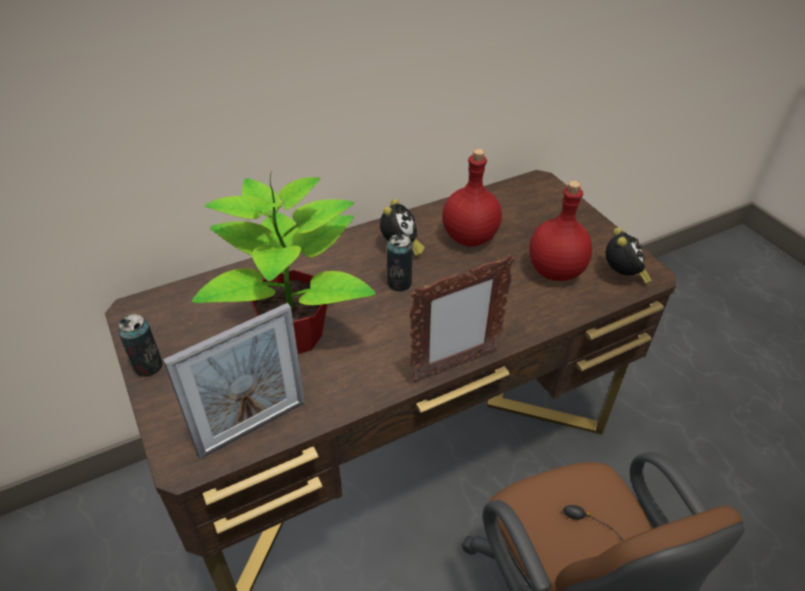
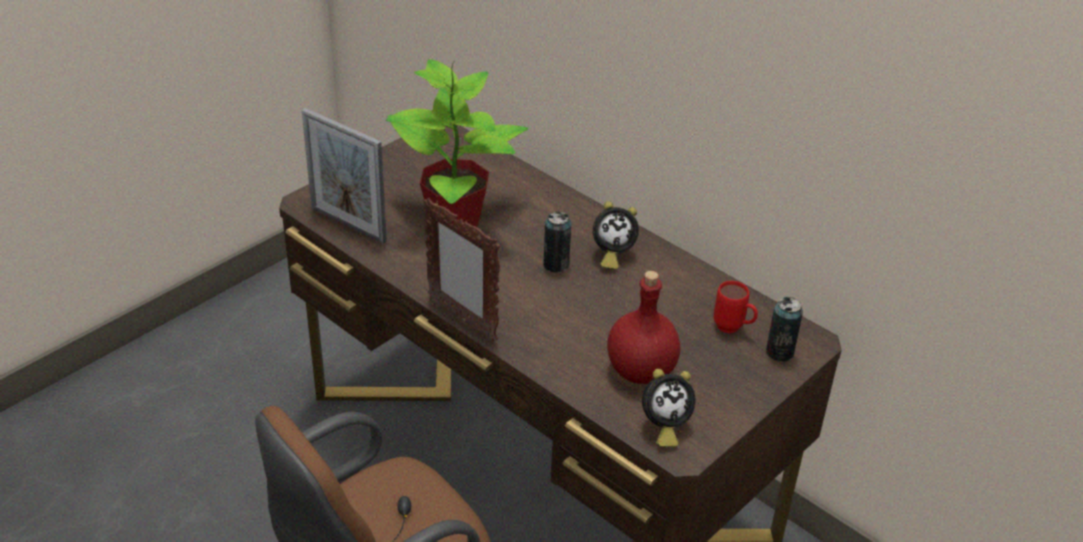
camera: 70 degrees right, 5 degrees down
can [118,314,163,377] -> can moved to [766,297,803,362]
red bottle [442,149,502,246] -> none
none -> red mug [714,281,758,333]

